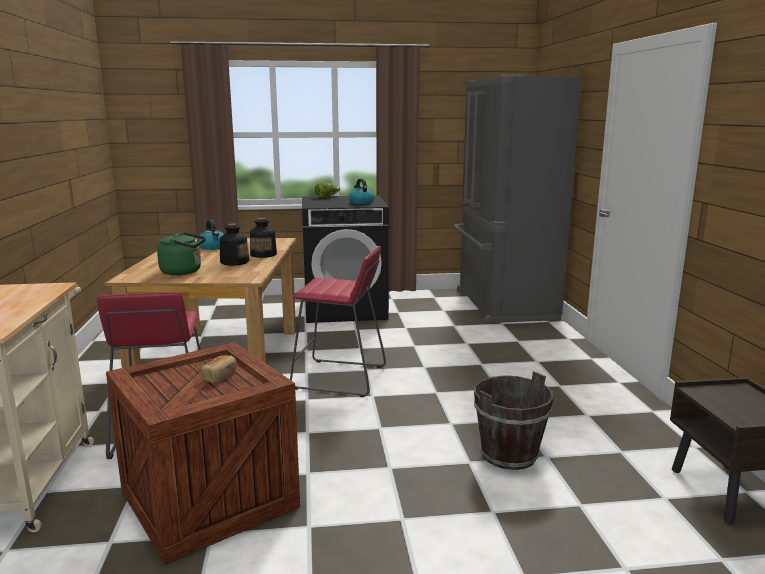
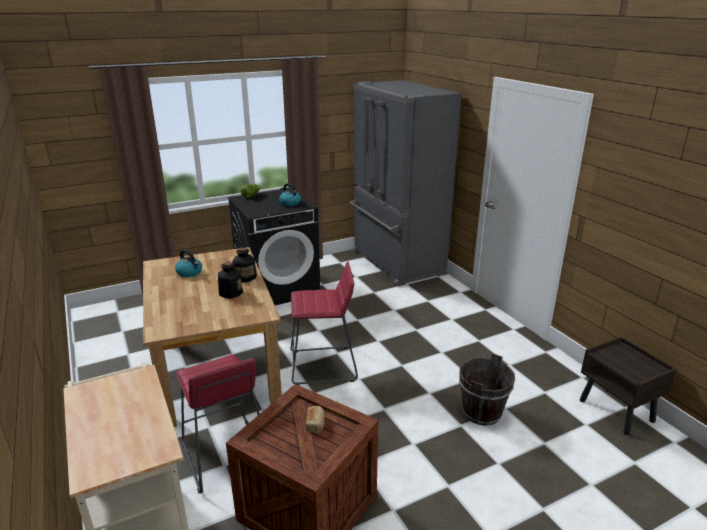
camera: 20 degrees left, 10 degrees up
green kettle [157,232,206,275] -> none

